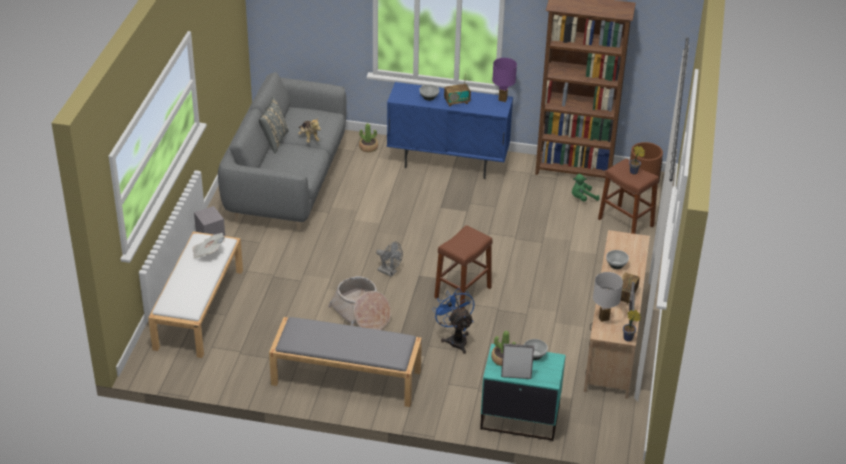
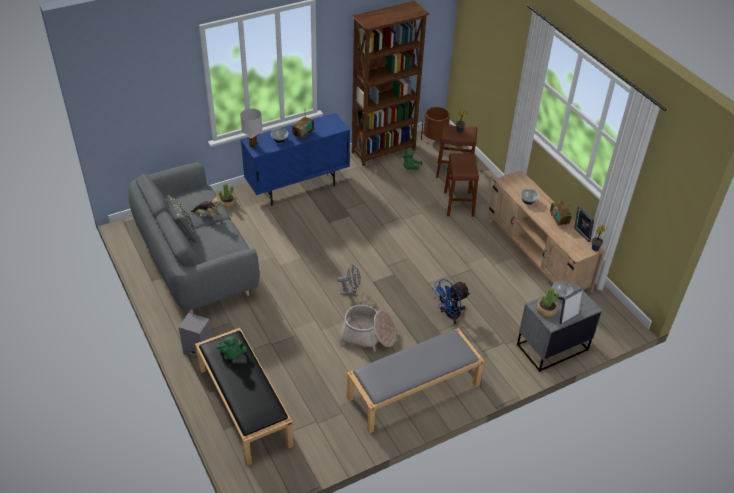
camera: 40 degrees left, 5 degrees up
white bench [148,232,243,358] -> black bench [195,328,294,466]
newspaper [192,233,225,258] -> green plush toy [216,335,247,360]
blue fan [432,289,475,354] -> blue fan turned 60 degrees counterclockwise [432,279,470,324]
brown stool [434,225,493,308] -> brown stool moved to [444,153,479,217]
turquoise nightstand [480,344,566,441] -> grey nightstand [517,283,602,372]
purple table lamp [492,58,517,102] -> none
white table lamp [593,272,623,322] -> white table lamp moved to [240,108,262,148]

